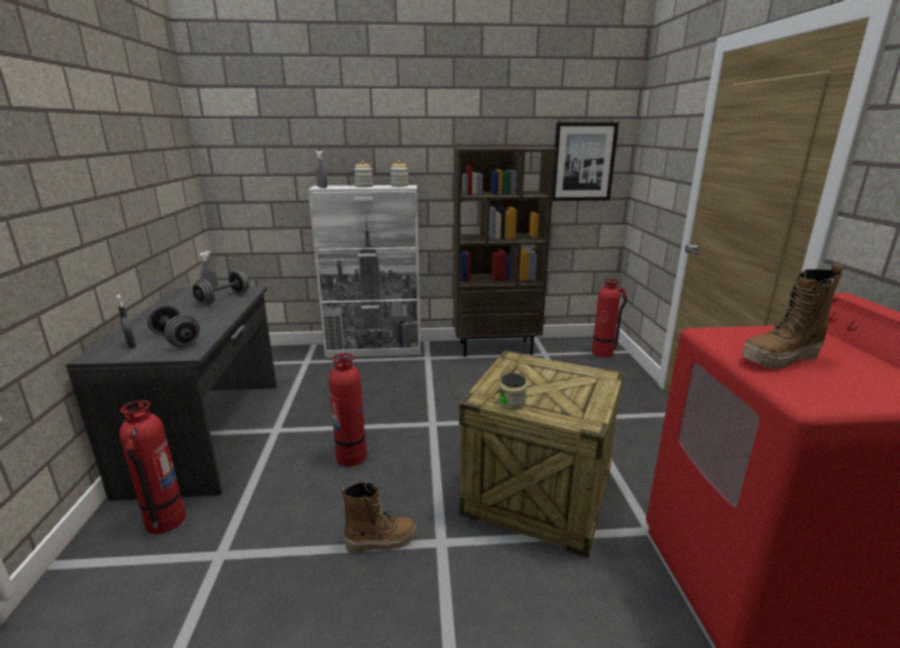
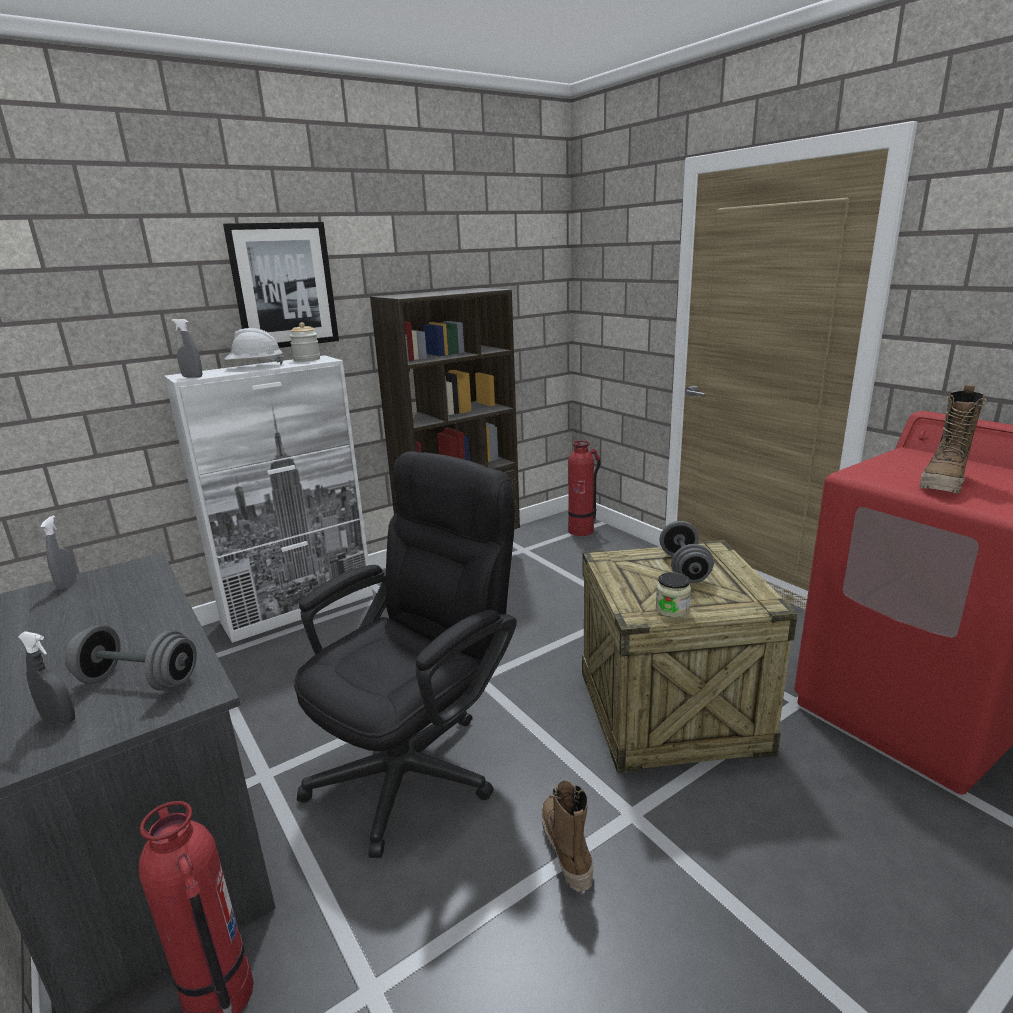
camera: 30 degrees left, 0 degrees up
grey dumbbell [192,270,250,305] -> grey dumbbell moved to [660,521,714,583]
fire extinguisher [329,353,367,467] -> black office chair [294,451,517,858]
boot [341,482,417,553] -> boot turned 60 degrees counterclockwise [542,780,593,892]
jar [354,161,373,187] -> white hard hat [224,328,284,365]
picture [552,122,619,201] -> picture moved to [223,222,339,348]

